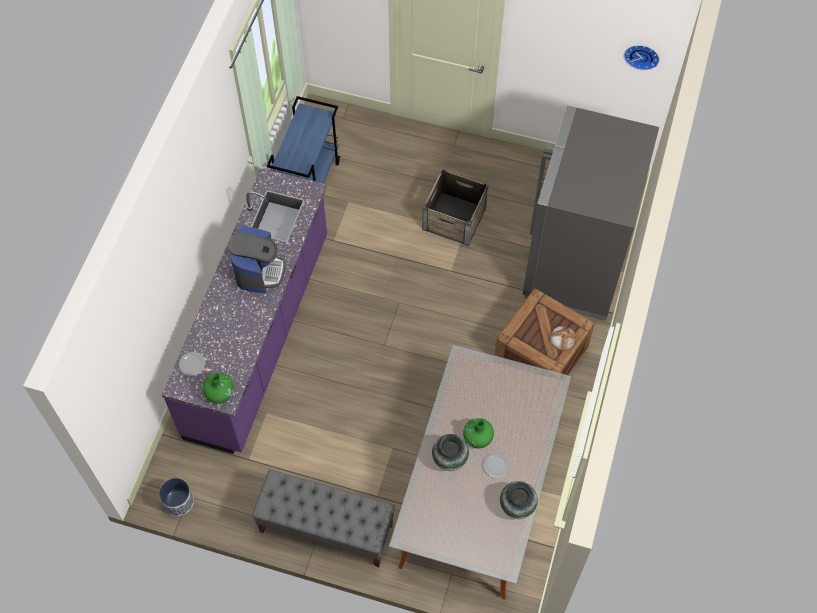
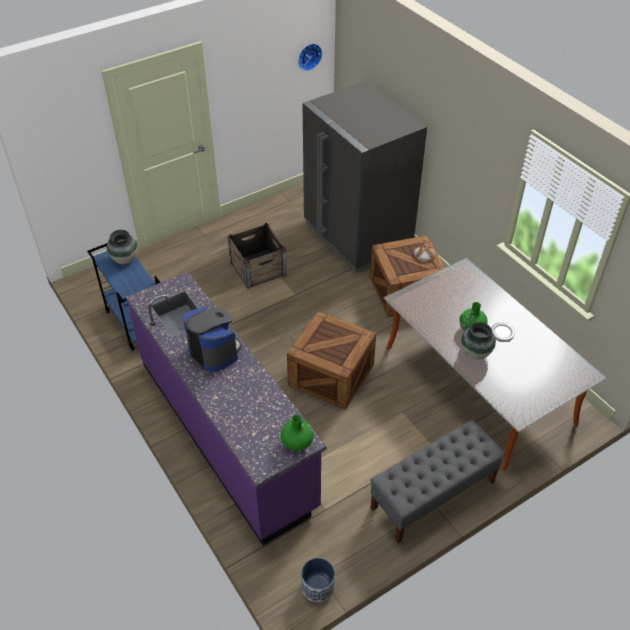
camera: 50 degrees left, 15 degrees down
plate [179,352,205,376] -> none
vase [500,481,538,519] -> vase moved to [107,230,138,264]
none -> crate [287,311,376,410]

